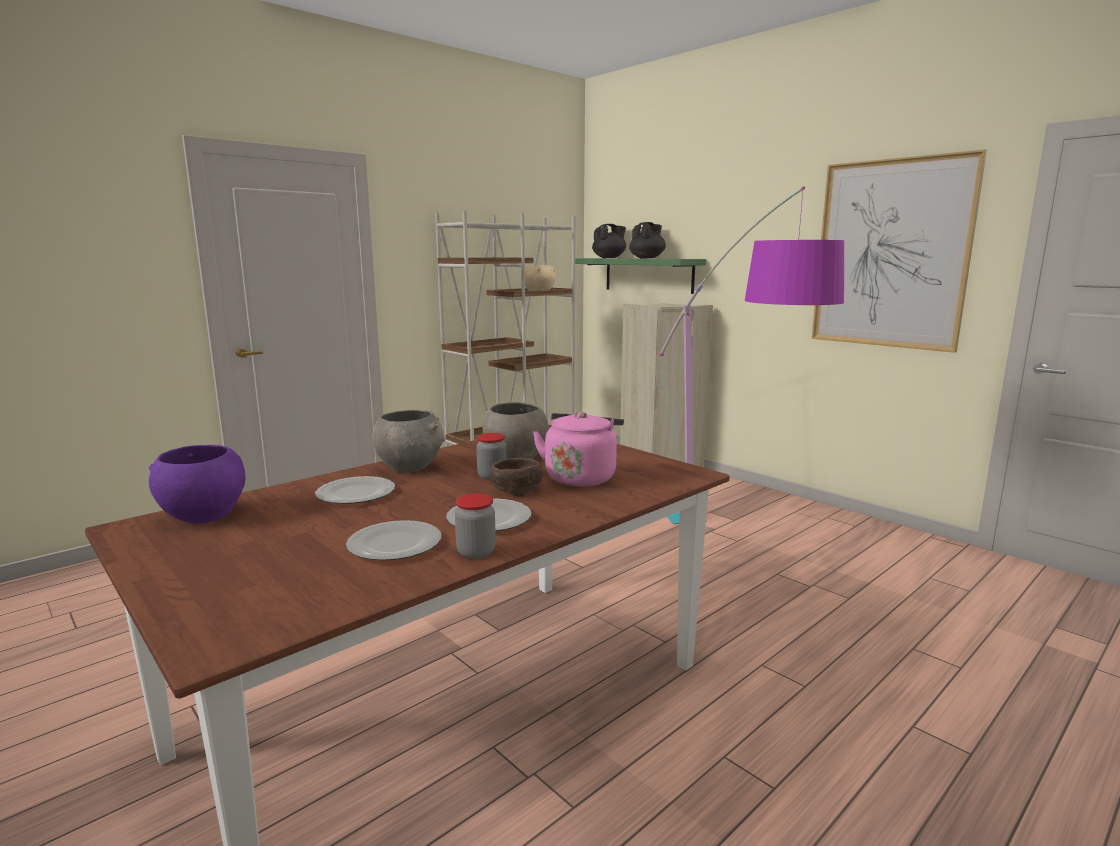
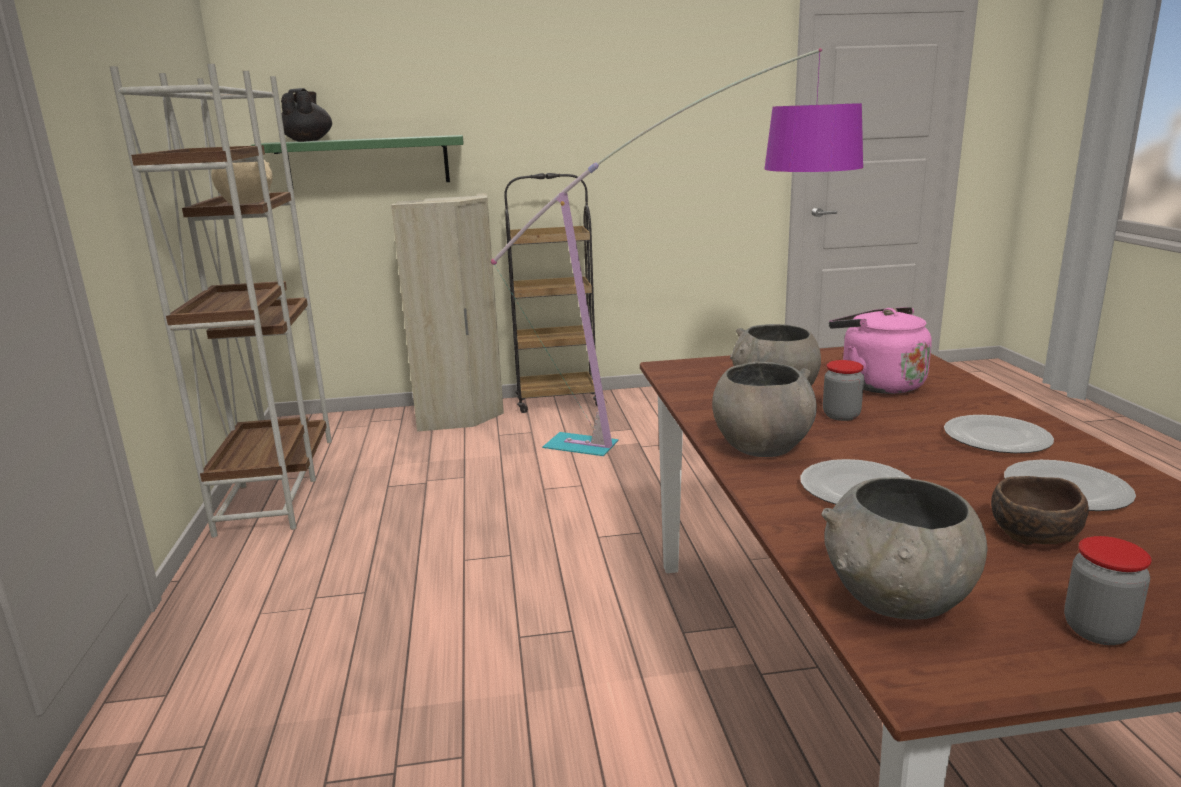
camera: 55 degrees left, 5 degrees up
purple bowl [149,445,246,523] -> grey bowl [821,477,988,620]
jar [455,494,496,559] -> jar moved to [1064,536,1151,645]
brown bowl [490,458,542,496] -> brown bowl moved to [991,476,1089,545]
black teapot [629,222,666,259] -> none
picture [812,149,987,353] -> none
none -> brown cart [504,173,607,413]

